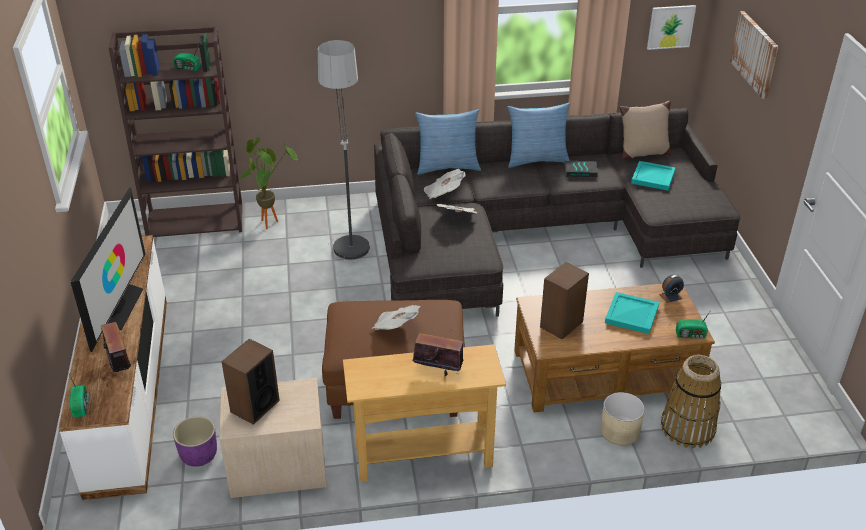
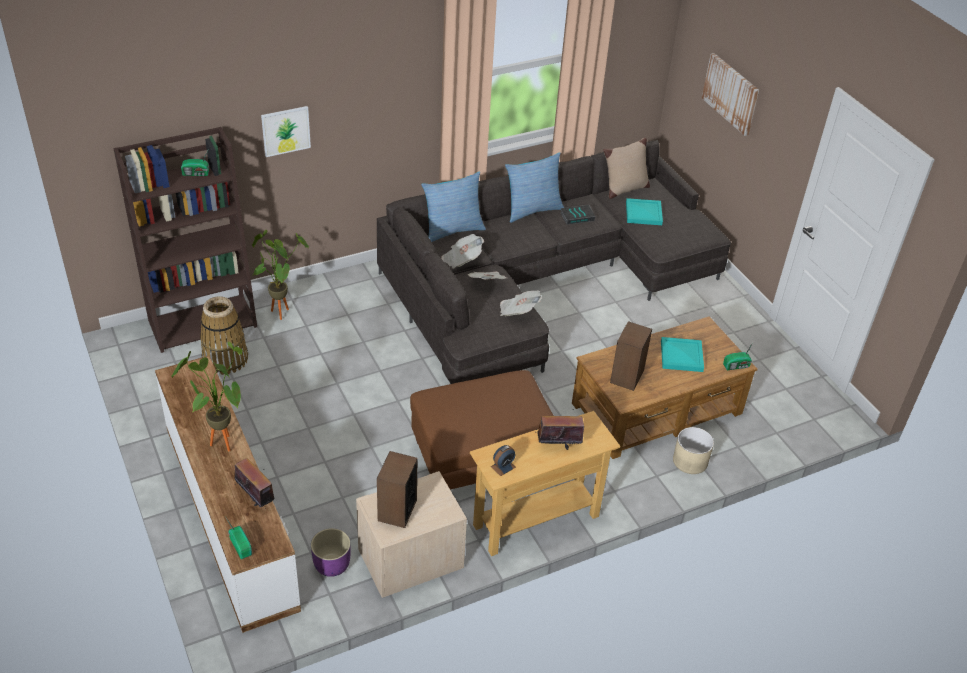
camera: 20 degrees left, 5 degrees up
television [70,188,146,352] -> potted plant [171,342,243,451]
floor lamp [318,40,370,263] -> none
newspaper [372,305,421,330] -> newspaper moved to [500,290,542,316]
picture [647,5,696,50] -> picture moved to [261,106,311,157]
alarm clock [659,275,684,303] -> alarm clock moved to [491,445,516,476]
basket [661,355,721,449] -> basket moved to [200,296,248,375]

